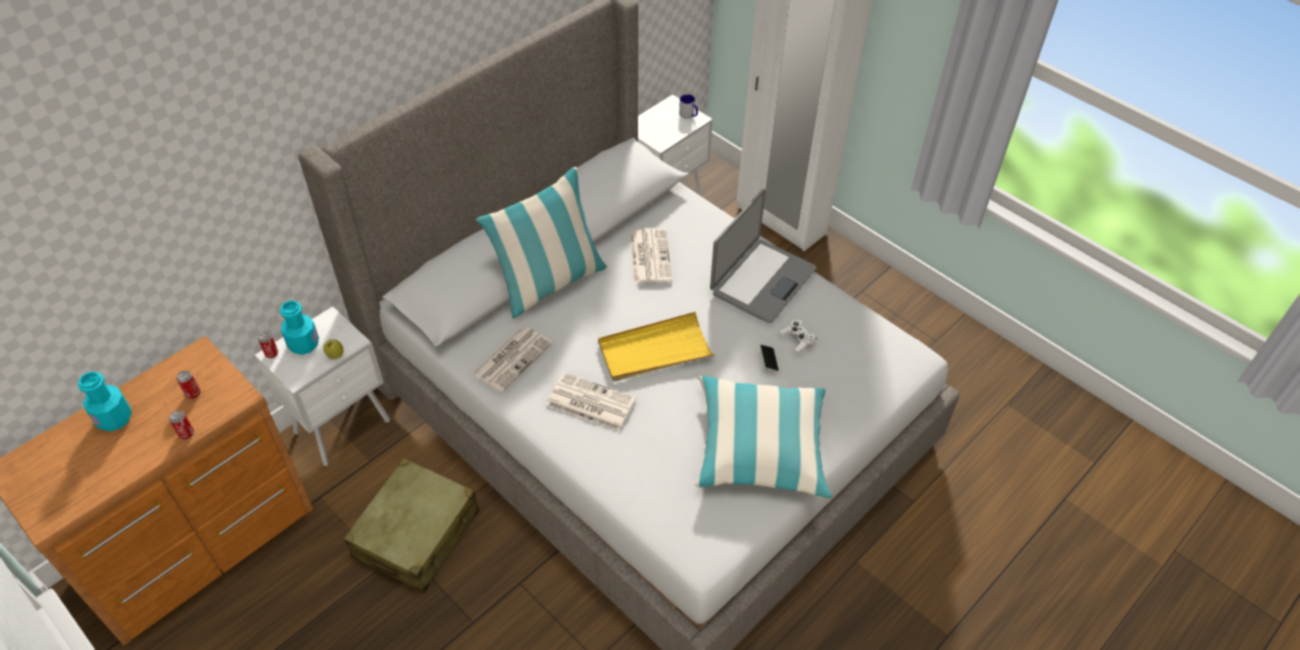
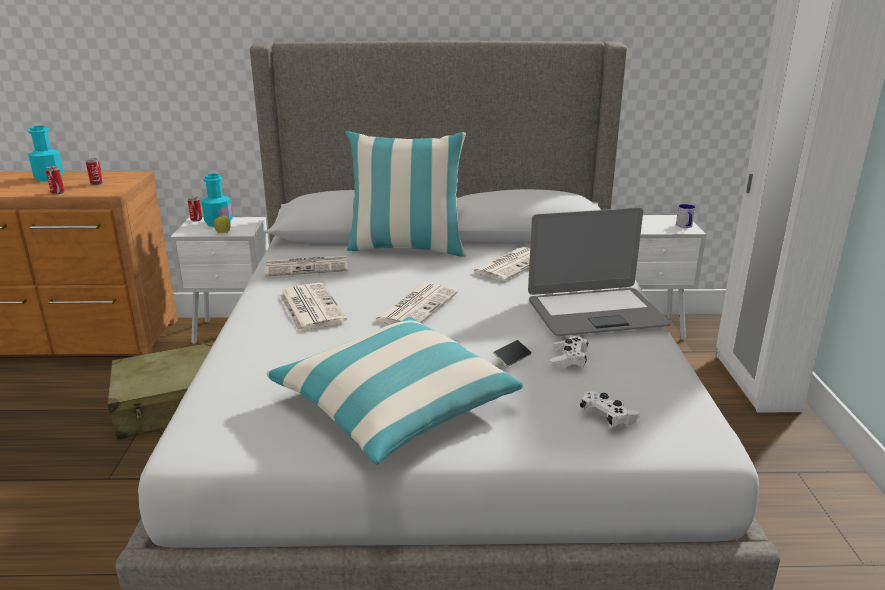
camera: 45 degrees right, 25 degrees down
yellow tray [598,312,715,381] -> newspaper [374,283,458,324]
none -> white game controller [580,392,640,429]

